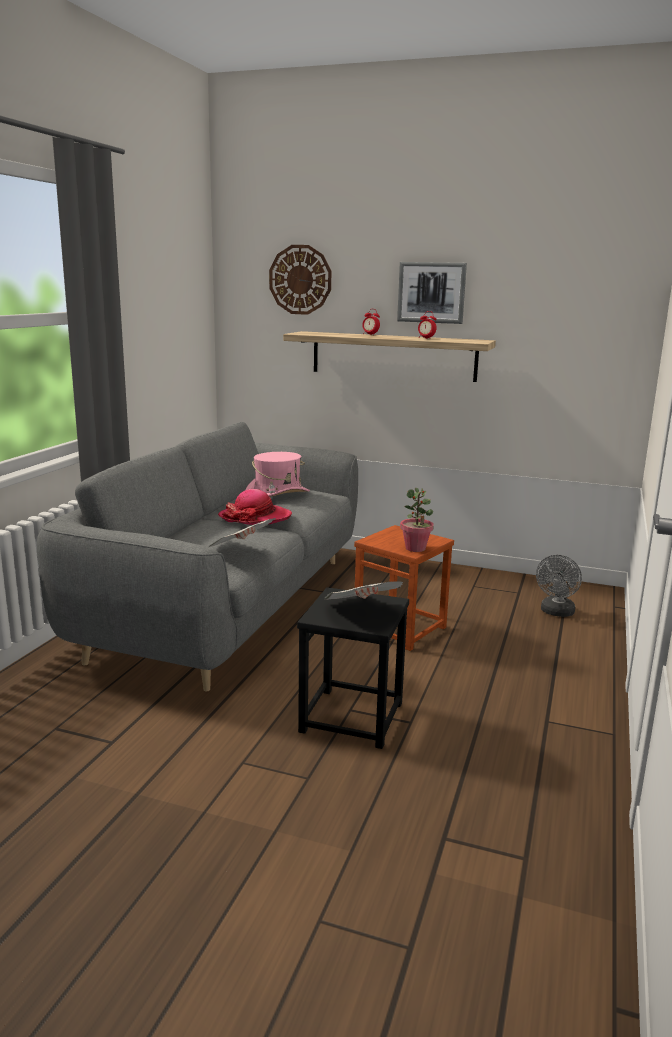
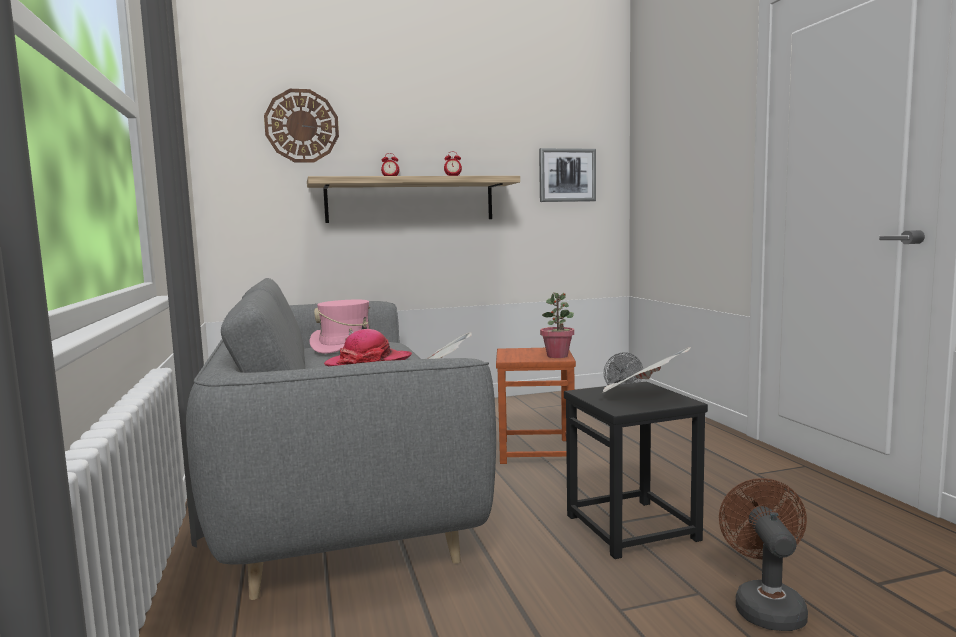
camera: 35 degrees left, 10 degrees down
picture [397,262,467,324] -> picture moved to [539,148,596,202]
none -> brown fan [719,478,808,631]

